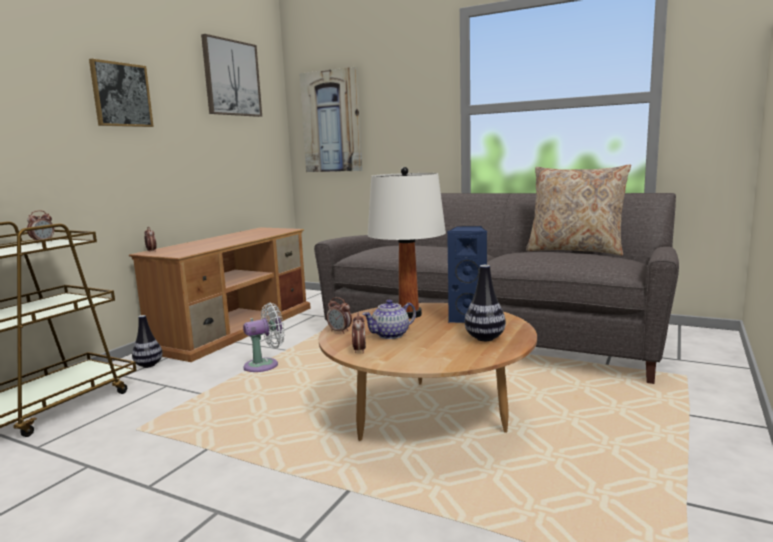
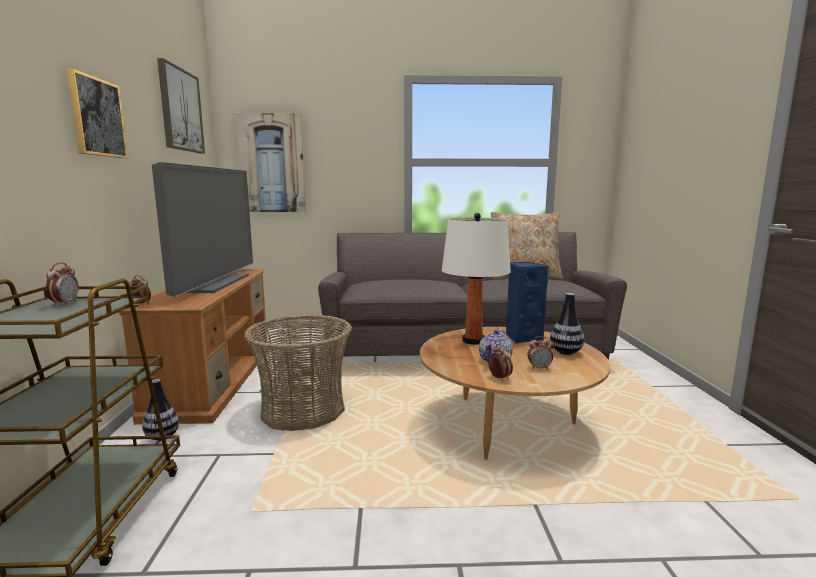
camera: 30 degrees left, 0 degrees up
white fan [243,303,285,372] -> basket [244,315,352,431]
alarm clock [327,297,352,334] -> alarm clock moved to [528,336,554,370]
none -> television [152,162,253,297]

